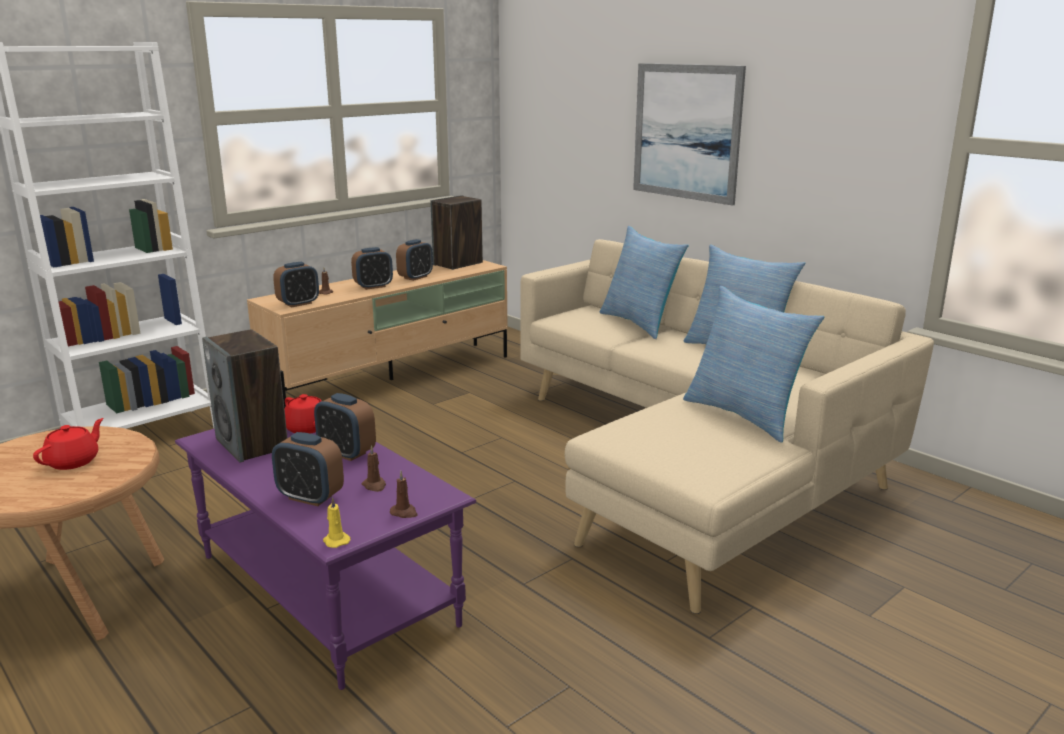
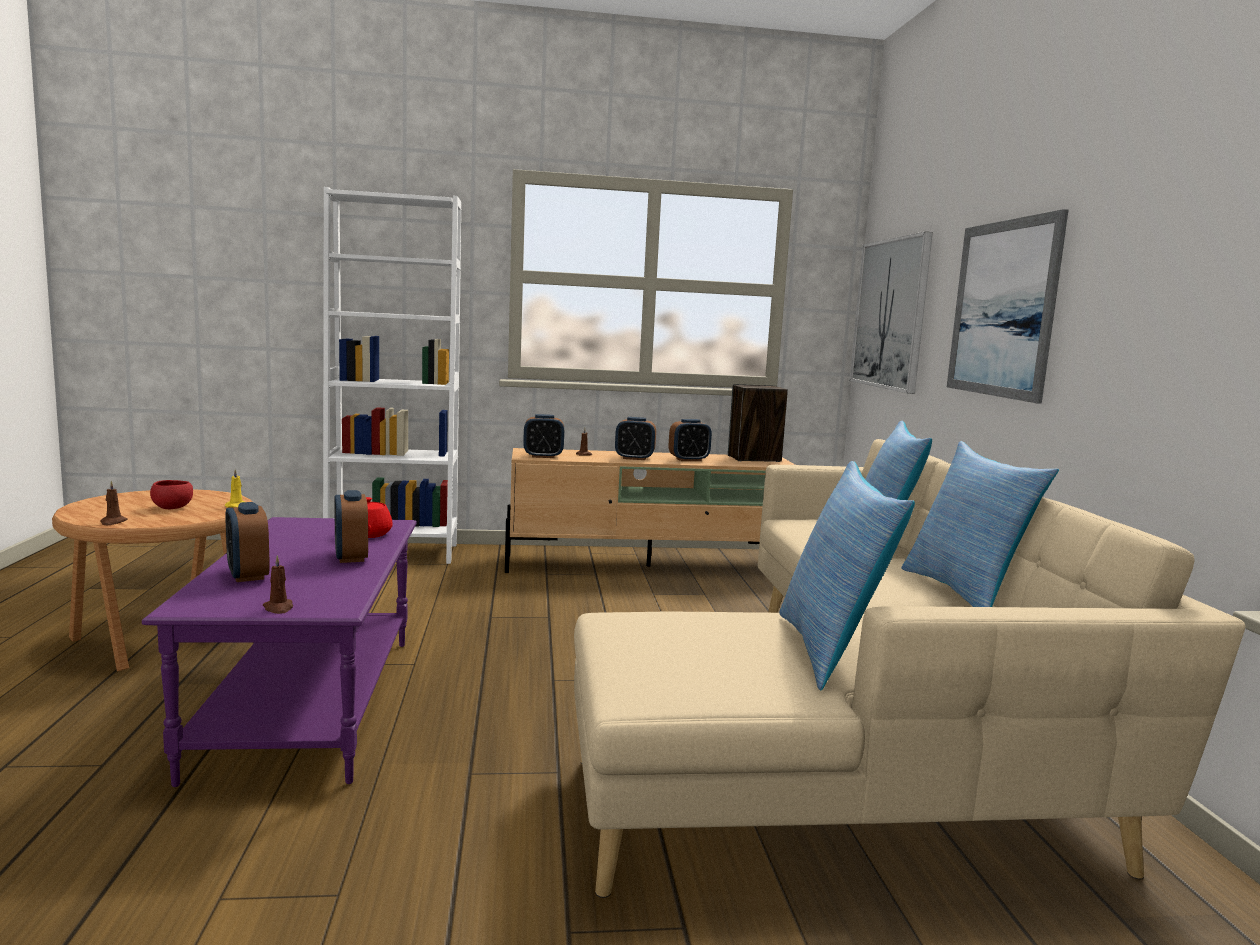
camera: 35 degrees right, 10 degrees down
red teapot [33,418,104,470] -> red bowl [150,480,193,509]
speaker [202,329,287,463] -> none
yellow candle [323,497,351,548] -> yellow candle moved to [225,469,245,508]
brown candle [361,445,386,492] -> brown candle moved to [100,481,128,525]
none -> picture [850,232,933,394]

